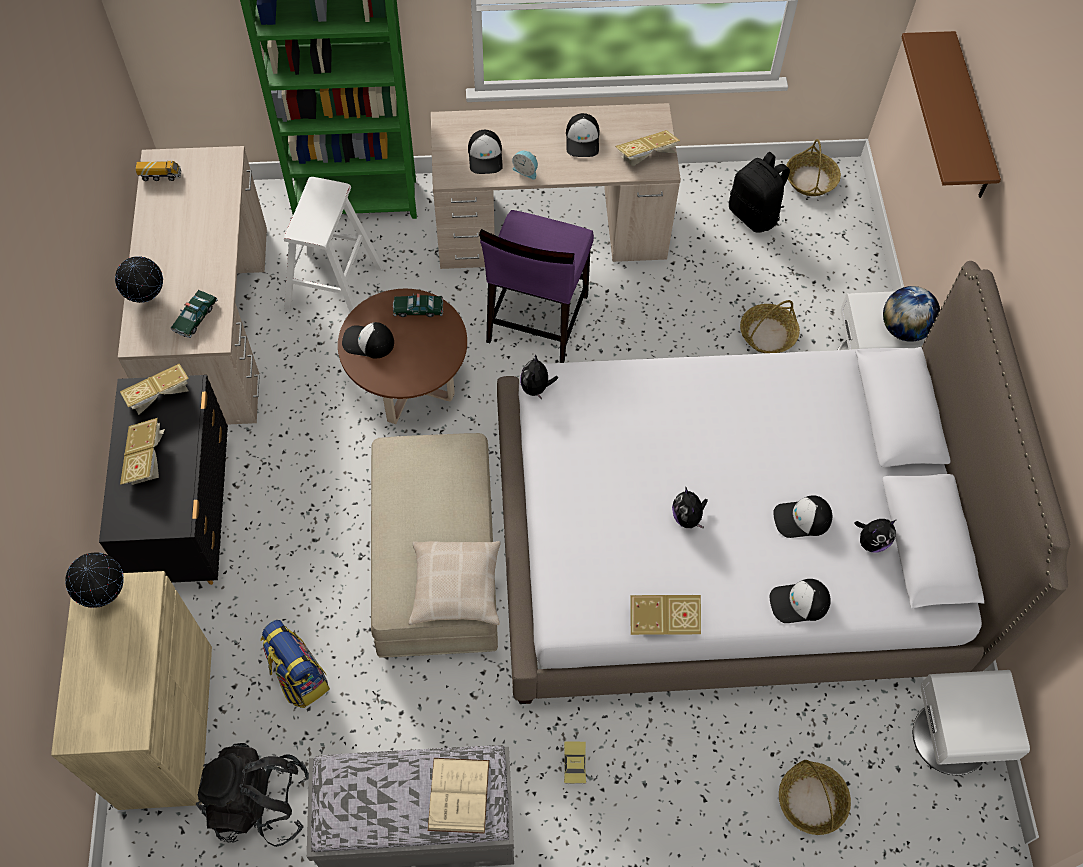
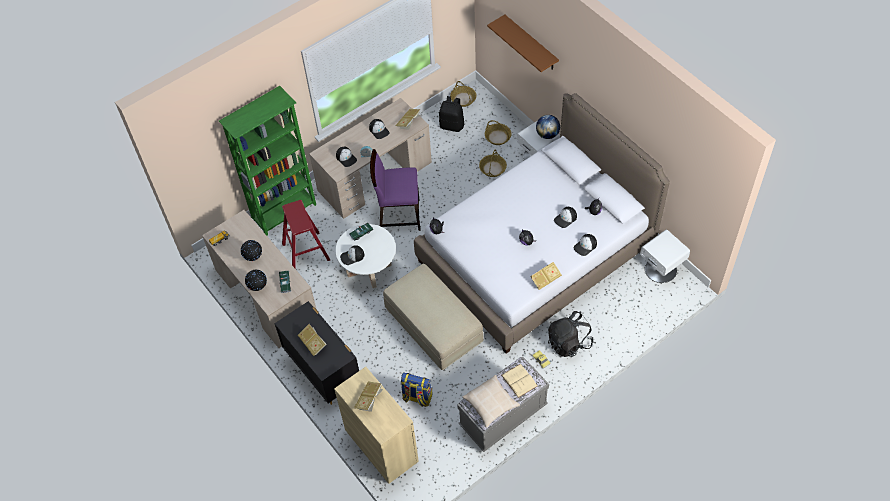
camera: 30 degrees left, 5 degrees down
globe [65,552,124,608] -> globe moved to [241,240,262,261]
book [120,364,189,415] -> book moved to [354,382,383,412]
black backpack [196,743,309,847] -> black backpack moved to [548,311,593,357]
white stool [284,177,383,312] -> red stool [282,200,330,269]
brown coffee table [338,289,467,424] -> white coffee table [335,224,396,288]
beige pillow [409,541,500,625] -> beige pillow moved to [462,375,520,428]
purple chair [479,210,594,363] -> purple chair turned 105 degrees clockwise [370,149,421,231]
basket [779,760,851,835] -> basket moved to [485,120,512,145]

